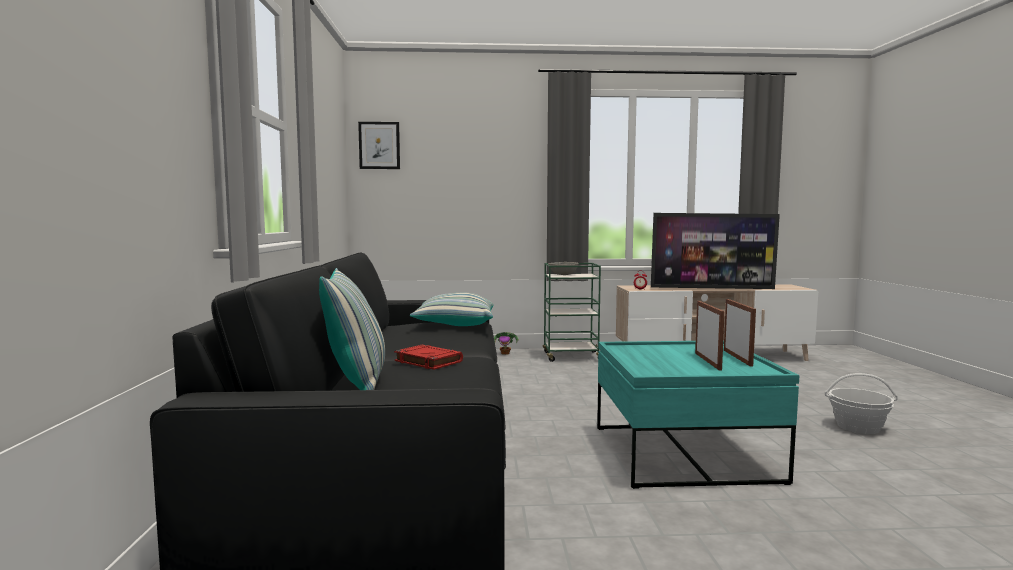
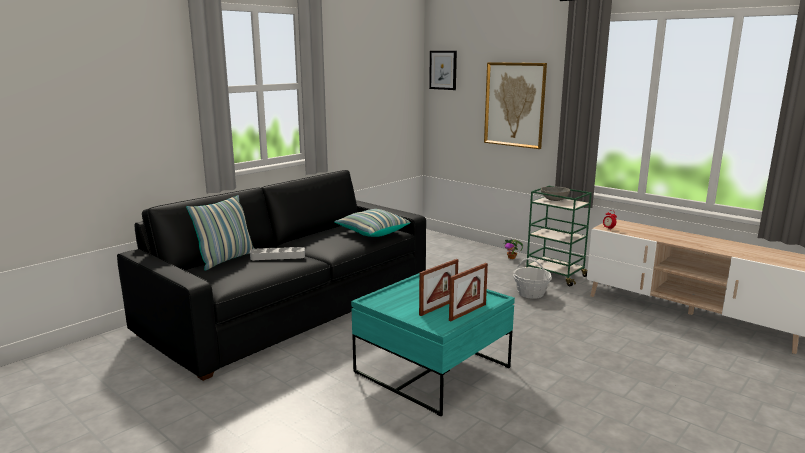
camera: 45 degrees right, 10 degrees up
red book [394,345,463,370] -> grey tray [250,247,305,260]
television [651,213,780,289] -> none
basket [825,373,898,434] -> basket moved to [513,258,551,299]
none -> picture [484,62,547,149]

